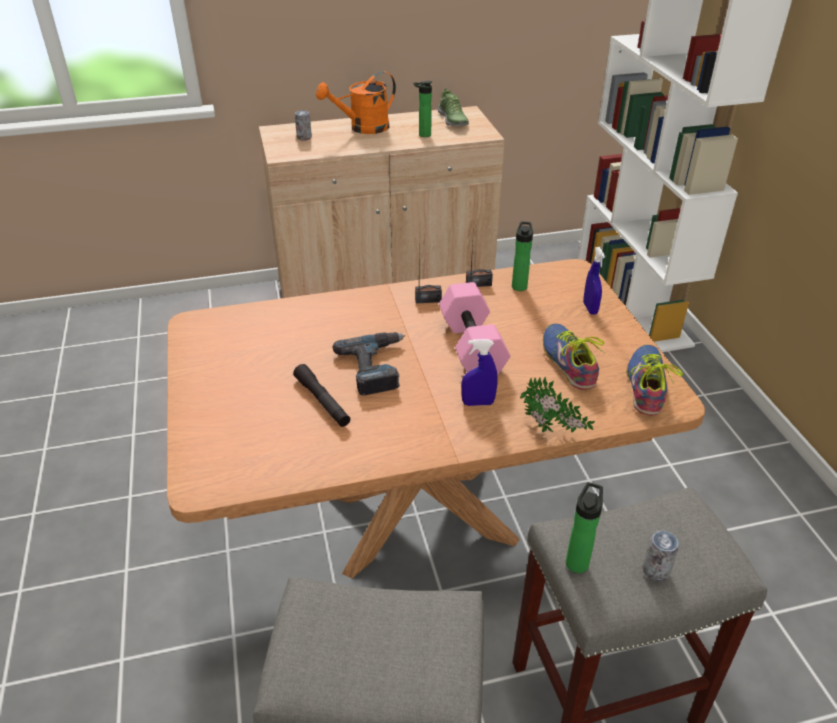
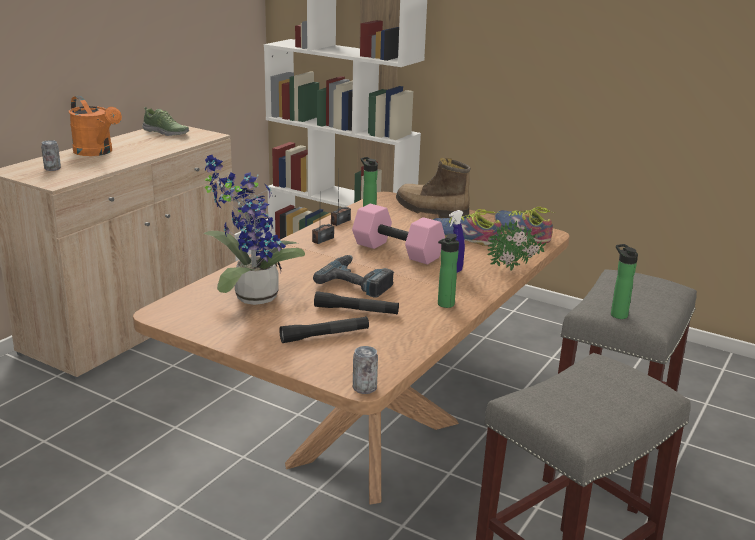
camera: 45 degrees left, 15 degrees down
orange watering can [316,71,396,134] -> orange watering can turned 60 degrees counterclockwise [69,96,122,156]
bottle [414,81,432,137] -> bottle moved to [438,234,459,308]
blue spray bottle [583,247,605,315] -> boot [396,158,471,218]
can [642,531,679,581] -> can moved to [353,346,378,394]
none -> potted plant [204,155,305,305]
none -> black flashlight [279,316,369,343]

